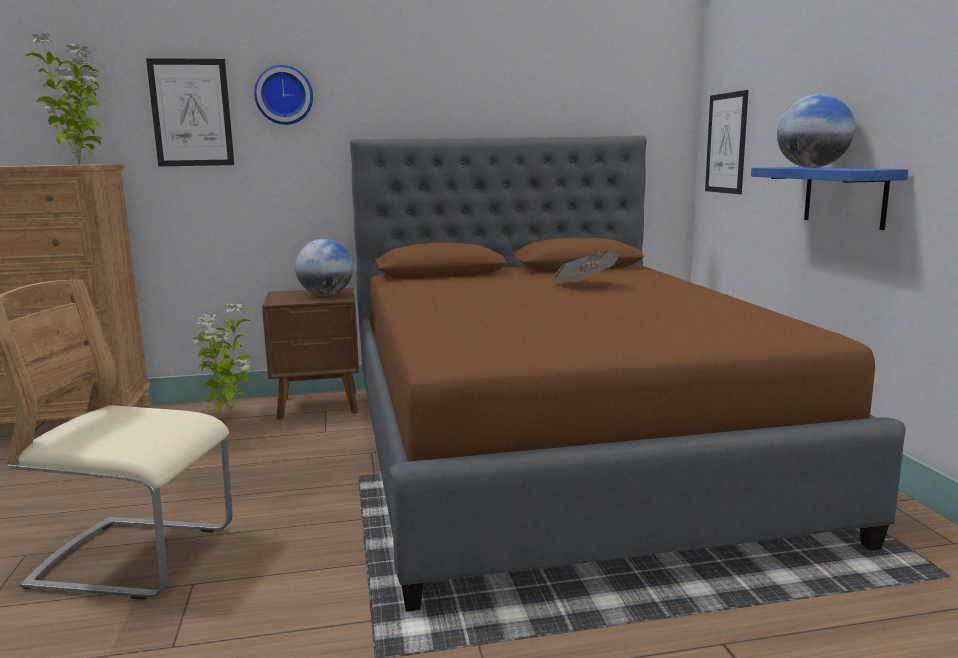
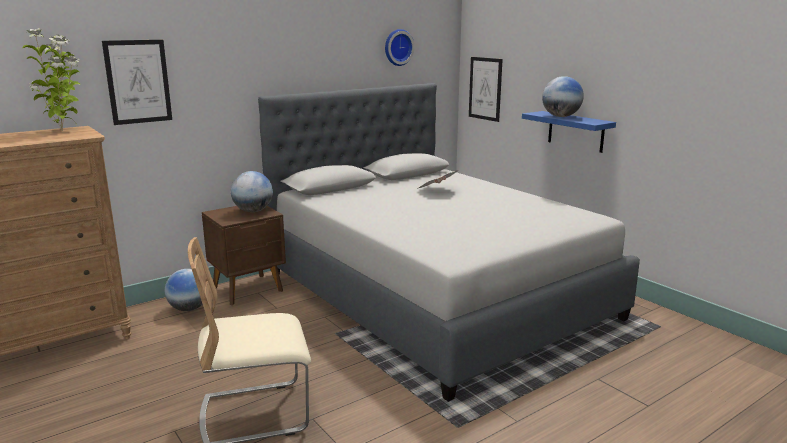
camera: 25 degrees left, 5 degrees up
potted plant [193,303,251,417] -> globe [165,269,203,311]
wall clock [254,65,313,125] -> wall clock moved to [385,29,415,66]
brown bed [350,135,906,611] -> grey bed [258,83,640,402]

